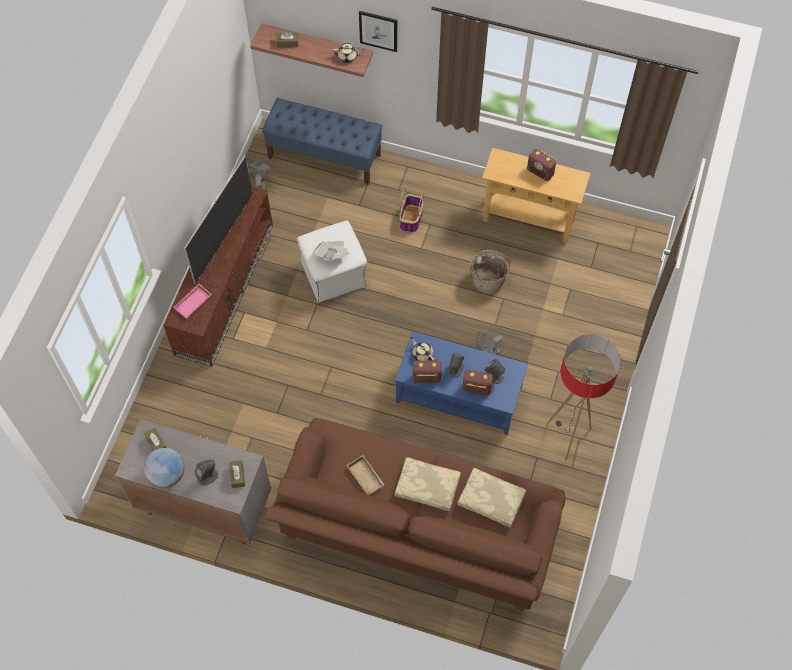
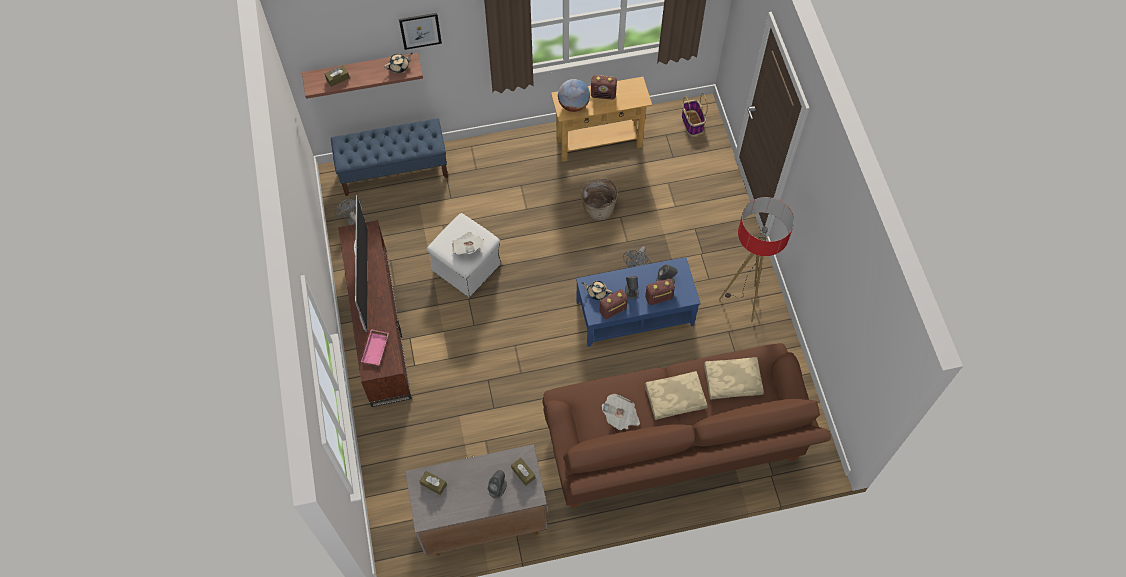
camera: 30 degrees left, 0 degrees up
globe [144,448,184,488] -> globe moved to [558,79,590,112]
beige tray [347,455,384,495] -> newspaper [602,394,640,431]
basket [399,188,424,232] -> basket moved to [682,93,708,135]

